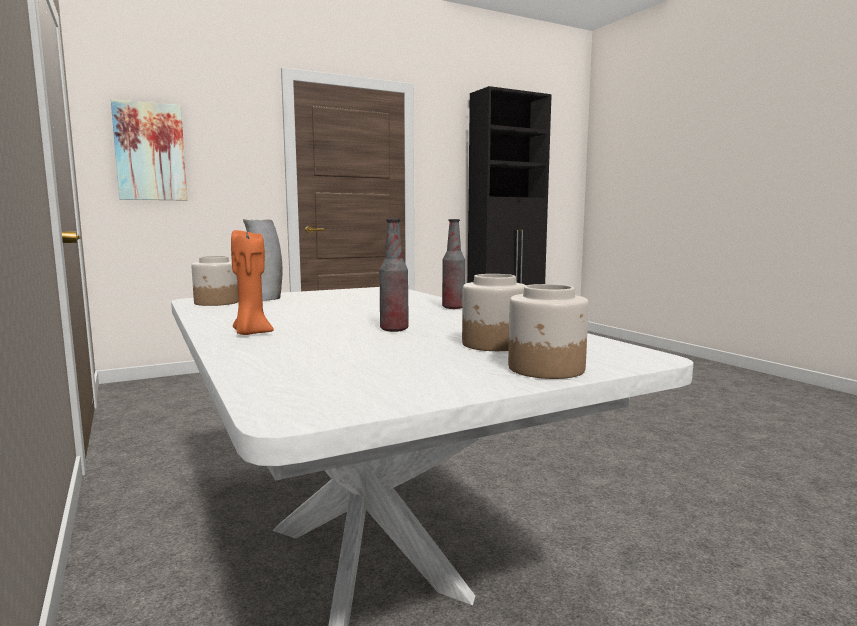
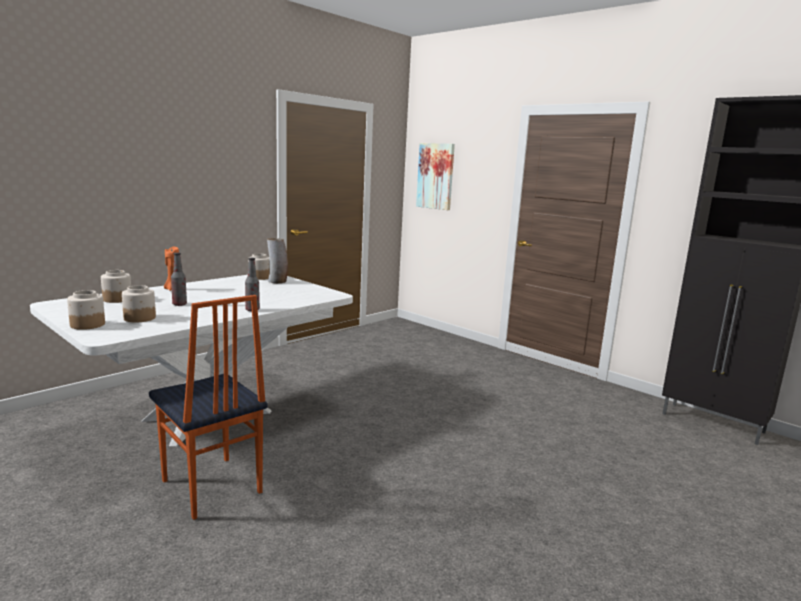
camera: 70 degrees right, 5 degrees up
none -> jar [101,270,131,303]
none -> chair [149,295,267,520]

